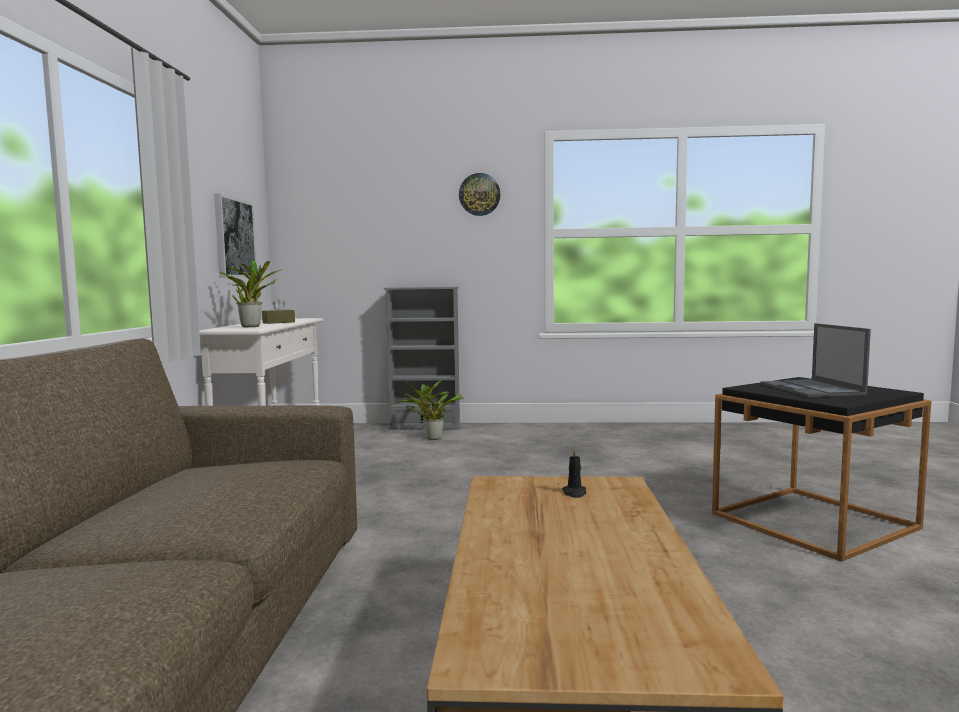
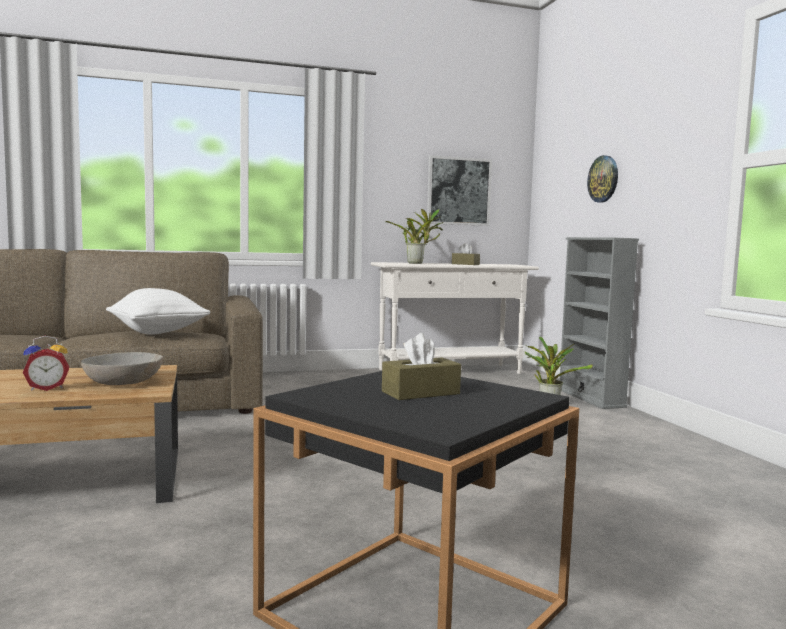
camera: 70 degrees right, 0 degrees up
wall clock [459,173,500,216] -> wall clock moved to [587,155,618,203]
black candle [562,447,586,498] -> grey bowl [81,352,163,385]
laptop [761,323,871,397] -> brown tissue box [382,333,461,400]
none -> alarm clock [23,336,69,391]
none -> white pillow [106,288,211,335]

